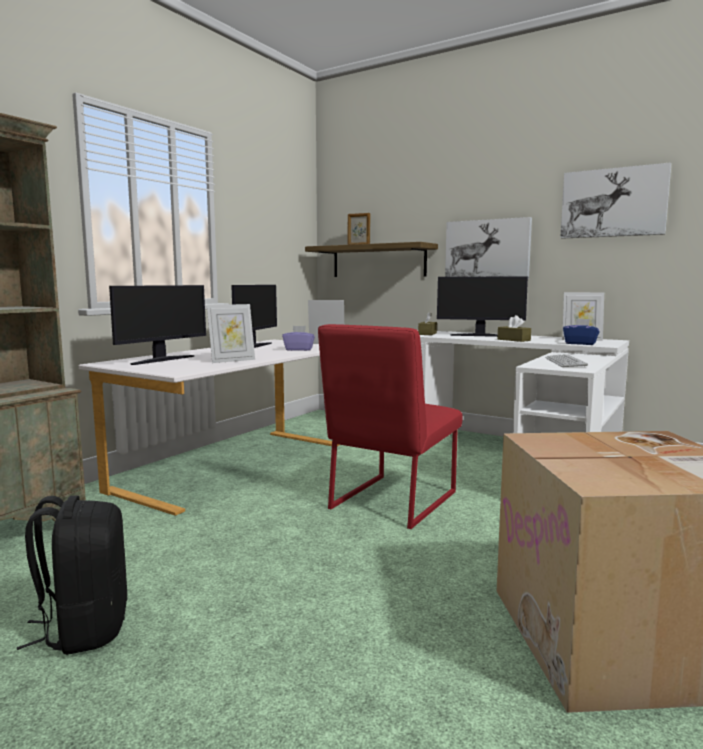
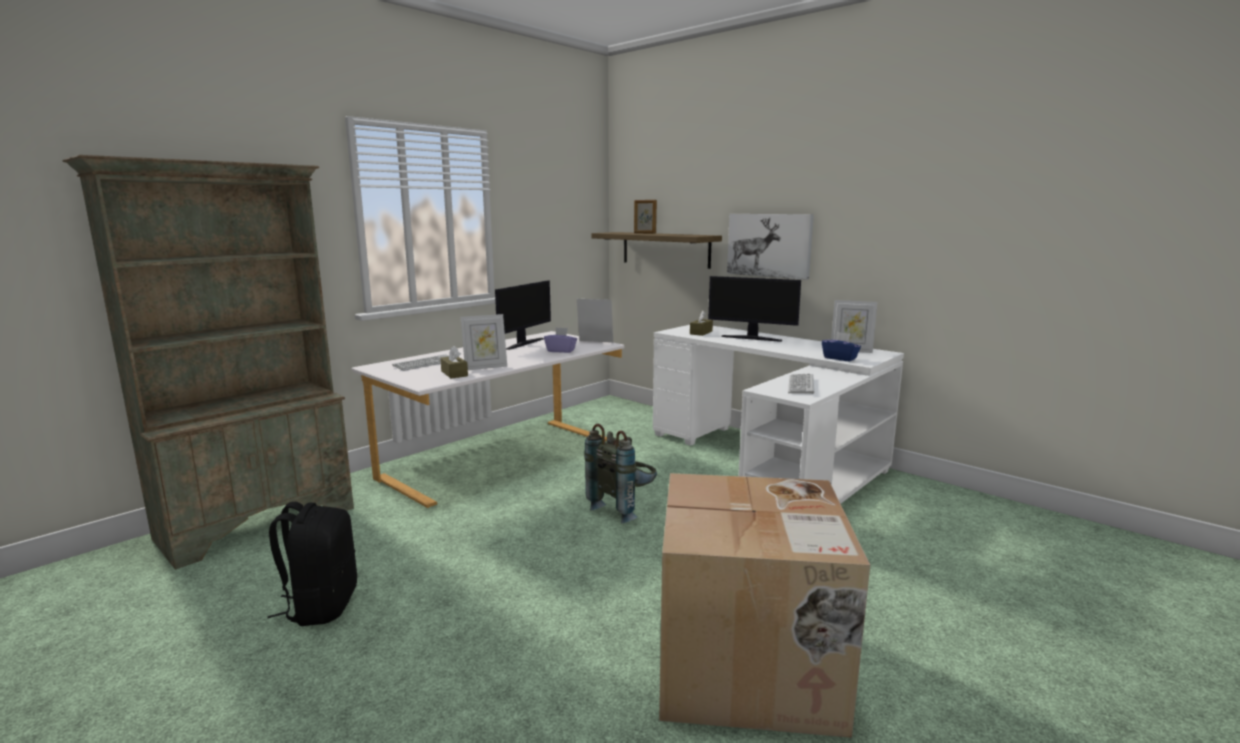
camera: 10 degrees right, 5 degrees up
monitor [109,285,206,365] -> keyboard [392,354,449,371]
red chair [318,324,463,529] -> grey backpack [584,424,657,523]
brown tissue box [497,315,531,342] -> brown tissue box moved to [440,346,468,379]
picture [560,162,671,239] -> none

